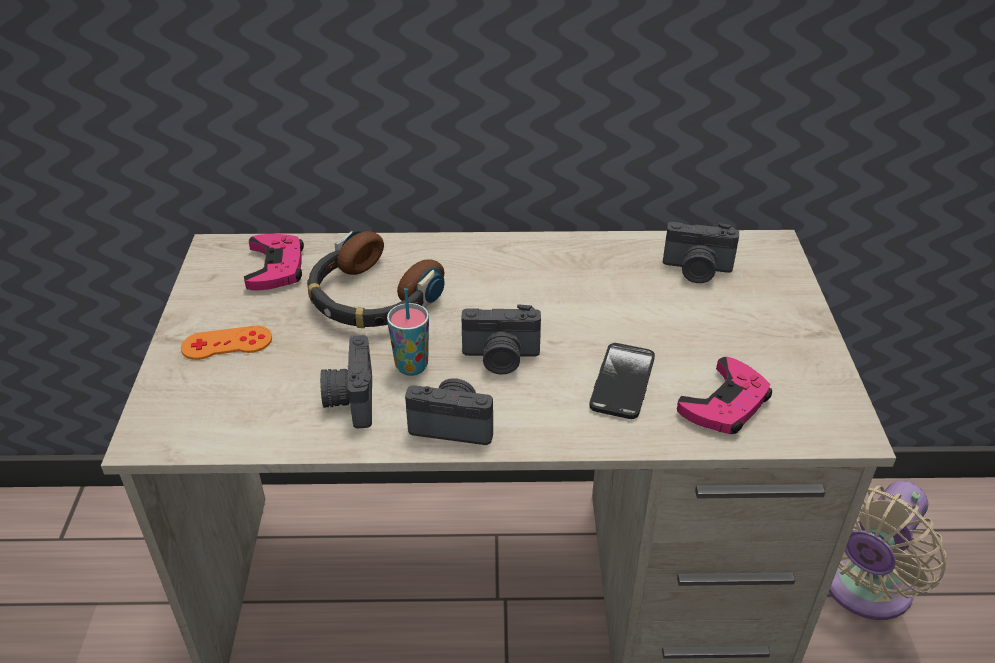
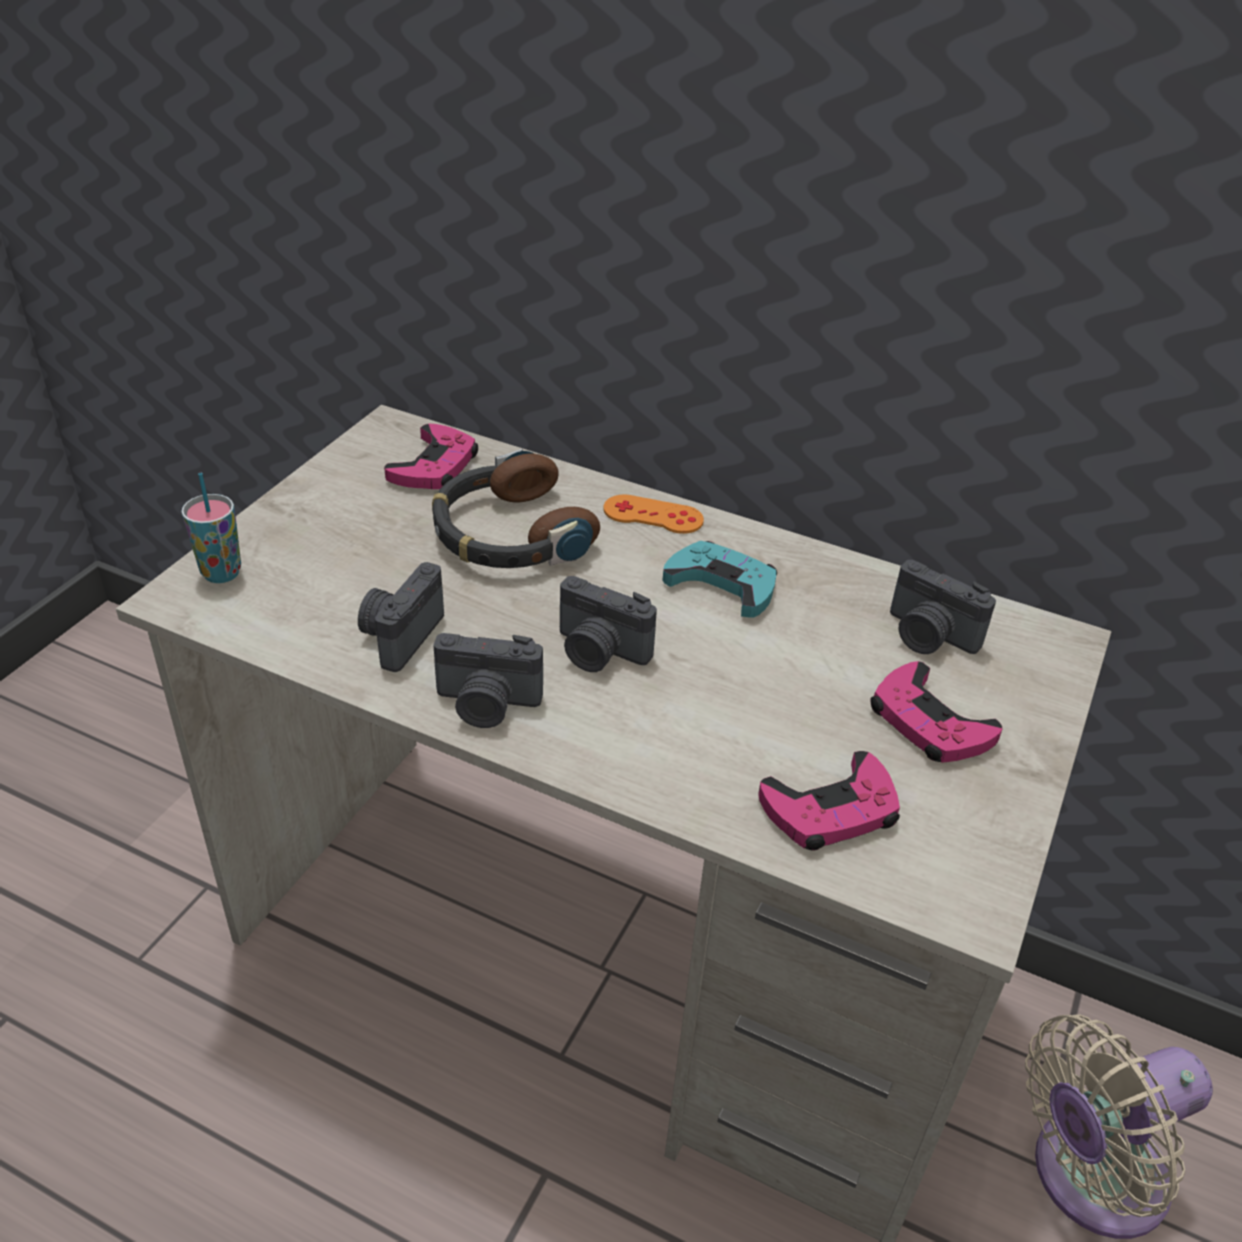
camera: 25 degrees right, 0 degrees up
orange game controller [181,326,272,360] -> orange game controller moved to [603,494,704,534]
cup [387,288,429,376] -> cup moved to [181,473,241,583]
camera [405,378,493,445] -> camera turned 150 degrees clockwise [433,633,543,728]
phone [589,343,655,419] -> none
none -> turquoise game controller [662,541,777,618]
none -> pink game controller [870,661,1003,763]

